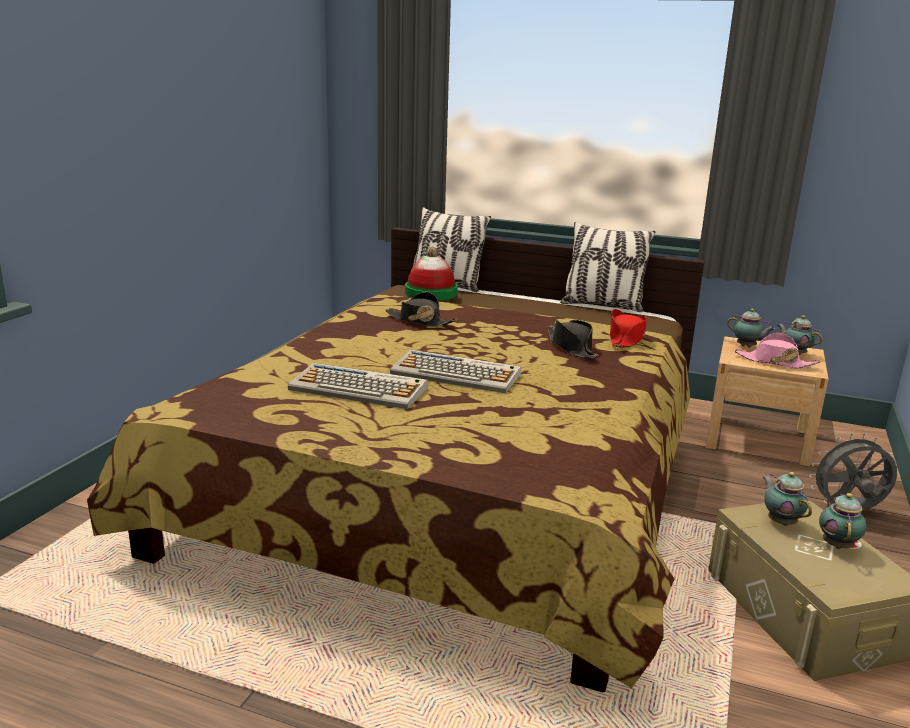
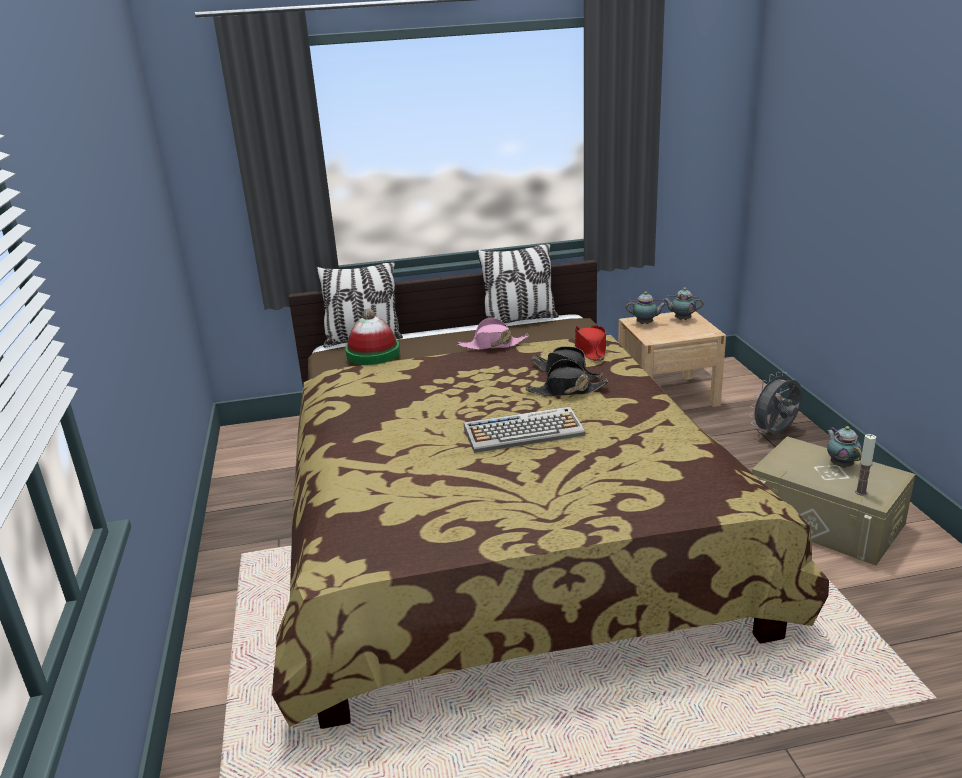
camera: 30 degrees left, 5 degrees up
keyboard [288,363,428,409] -> none
black hat [385,292,457,327] -> black hat moved to [526,359,609,397]
pink hat [735,333,820,369] -> pink hat moved to [457,317,529,350]
teapot [763,472,812,526] -> none
none -> candle [855,434,876,496]

